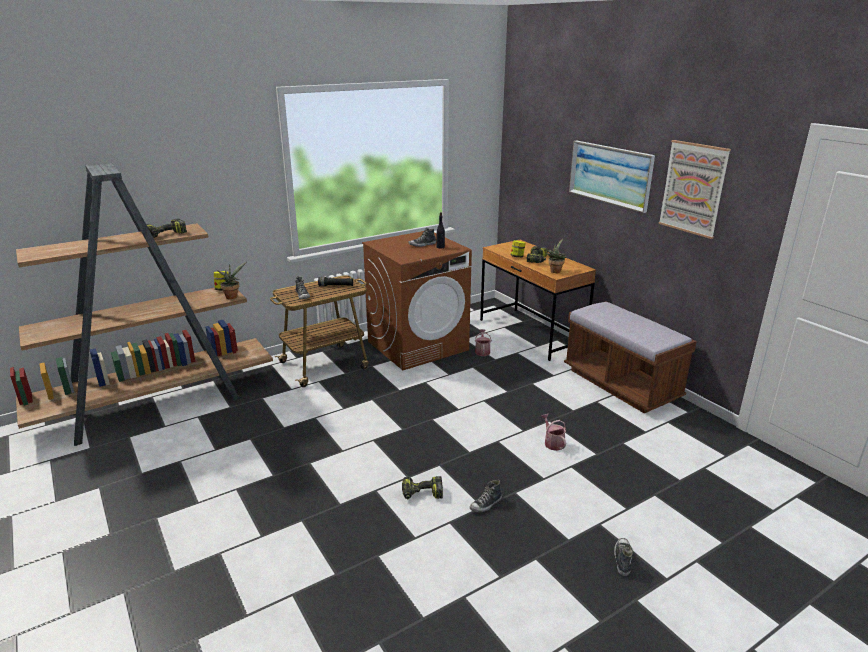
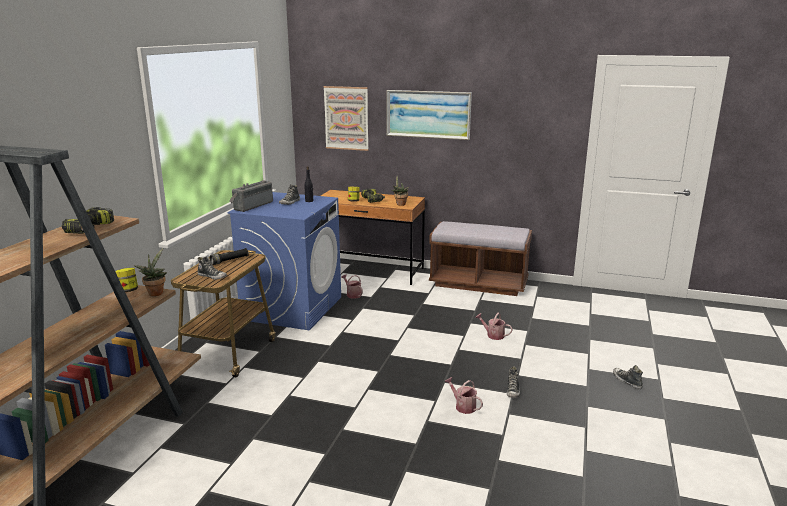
camera: 40 degrees left, 5 degrees down
brown washing machine [362,231,472,370] -> blue washing machine [228,192,341,330]
power drill [402,476,443,499] -> watering can [444,377,483,414]
picture [658,140,731,239] -> picture moved to [323,86,369,151]
none -> radio [229,180,273,212]

